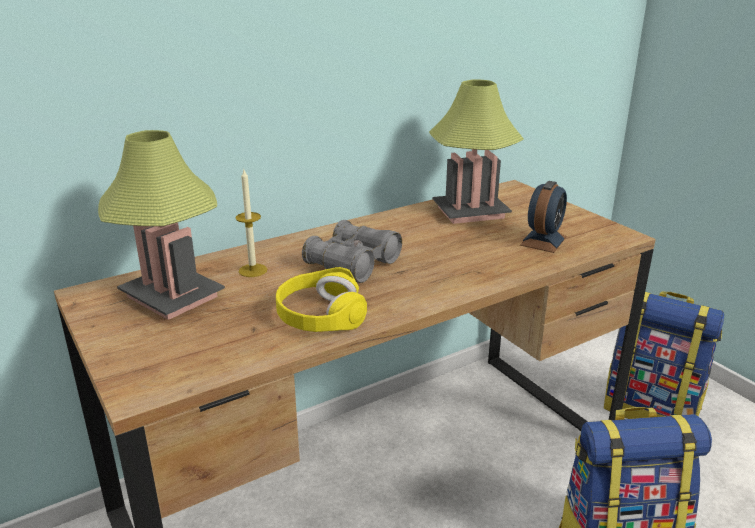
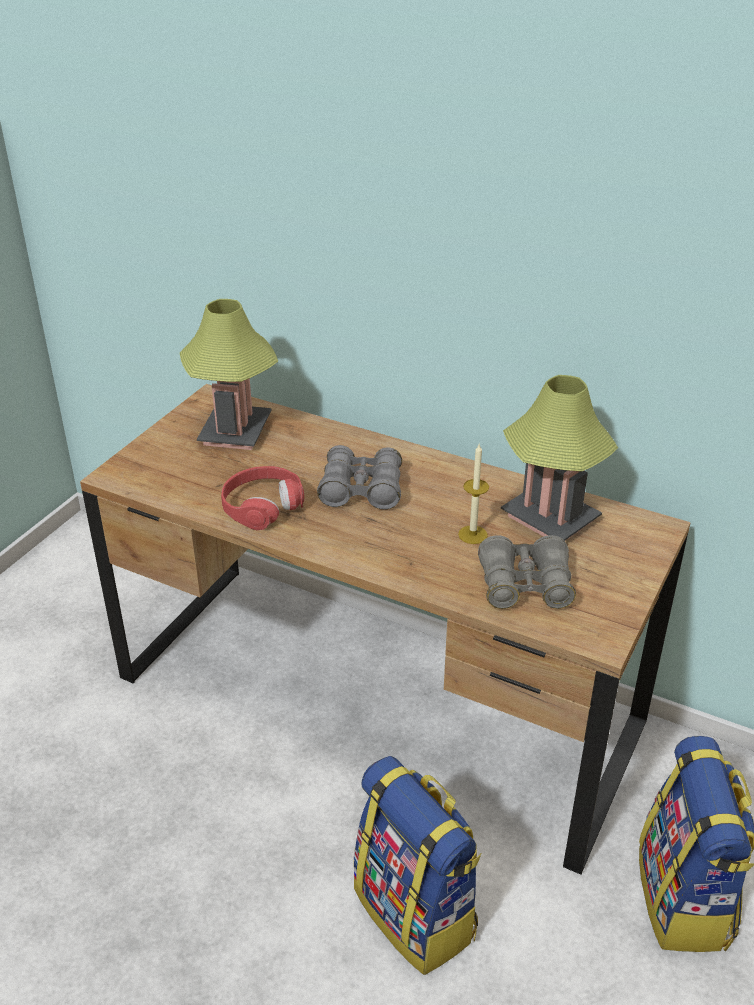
camera: 60 degrees right, 10 degrees up
candle [235,170,267,277] -> candle moved to [458,444,489,544]
yellow headphones [276,267,367,332] -> red headphones [221,466,304,530]
alarm clock [520,181,567,253] -> grey binoculars [478,535,576,609]

